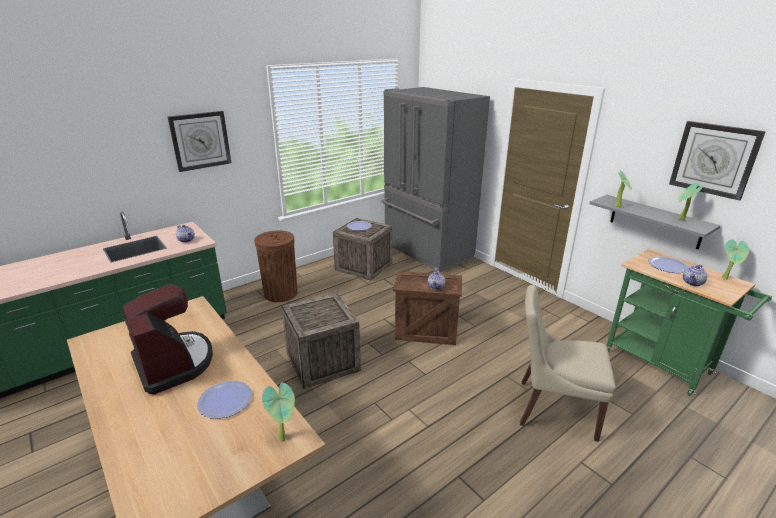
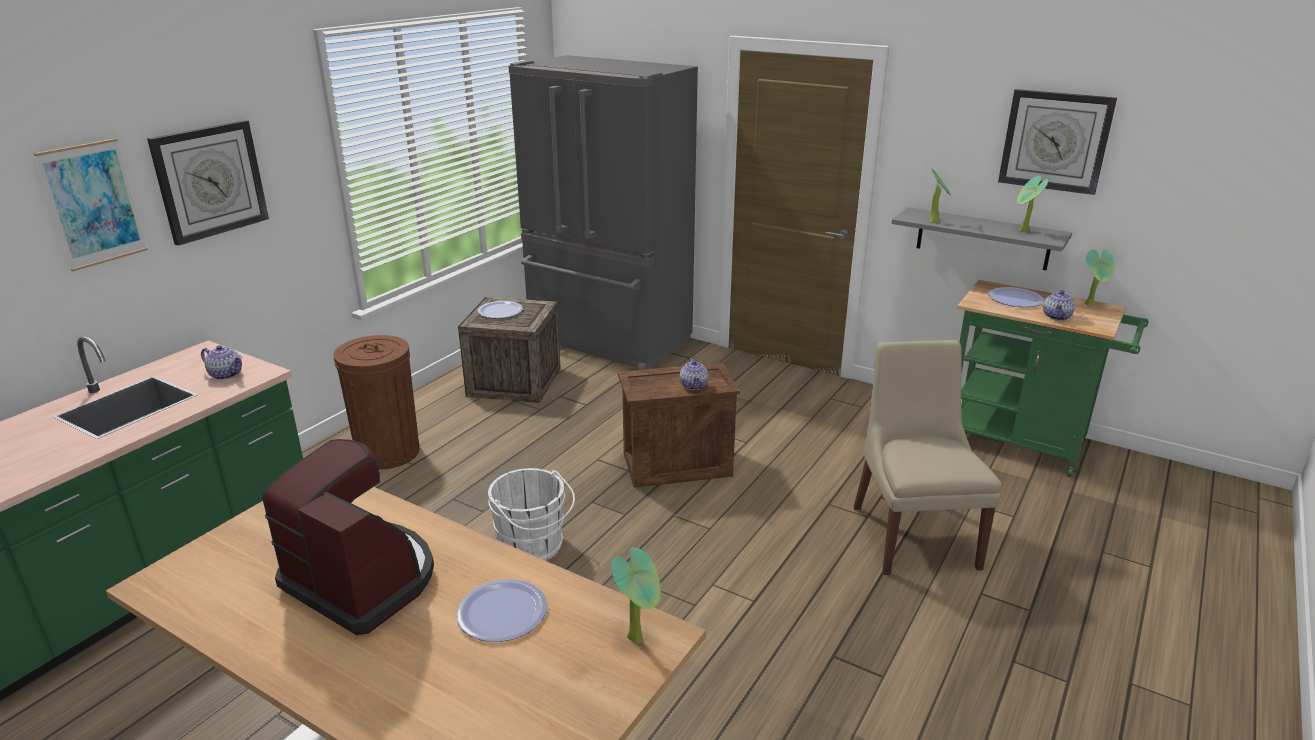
camera: 20 degrees left, 0 degrees up
crate [281,293,361,389] -> white bucket [488,468,575,561]
beige chair [520,285,616,442] -> beige chair turned 90 degrees clockwise [854,340,1002,575]
none -> picture [34,138,148,271]

